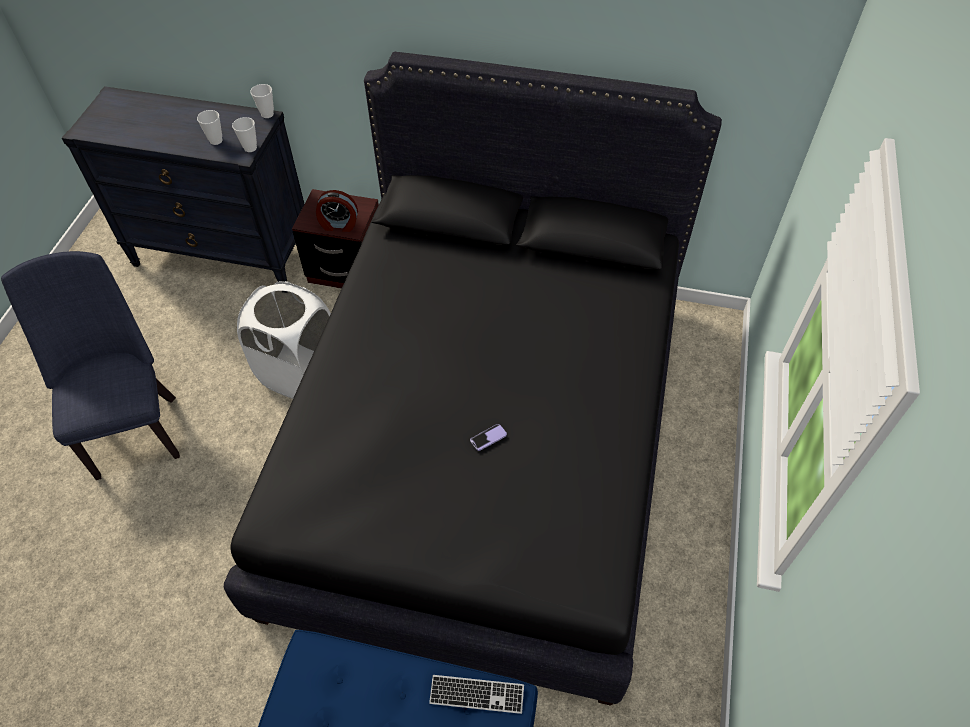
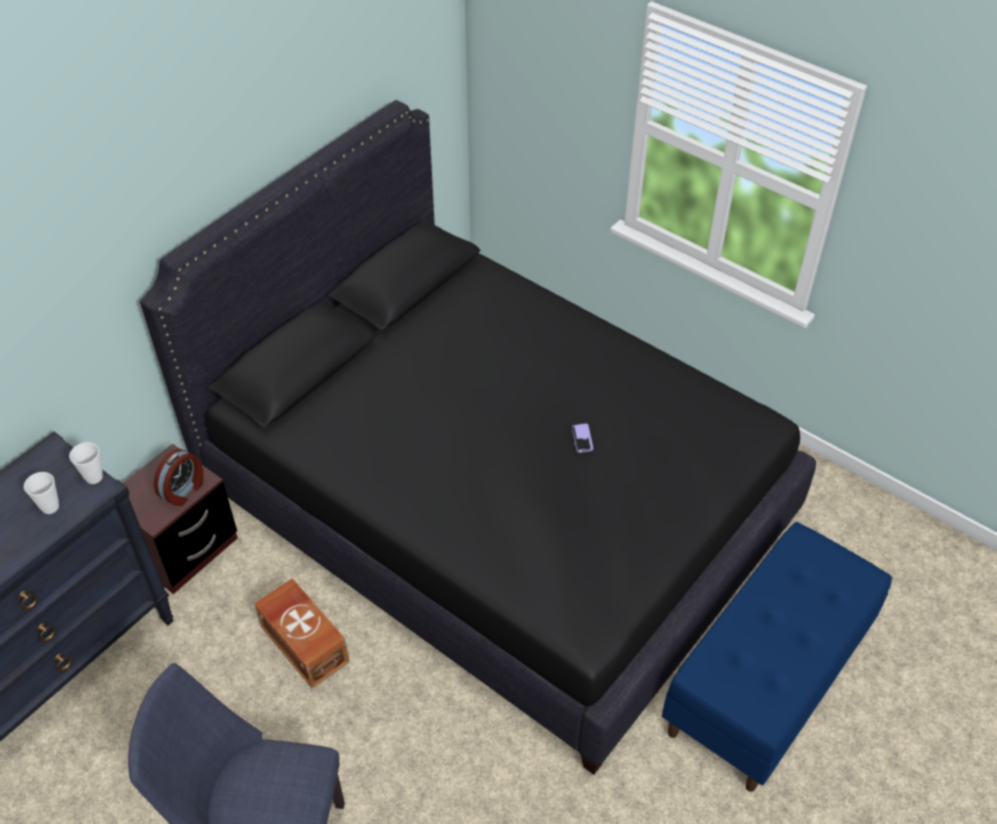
camera: 65 degrees left, 5 degrees down
white laundry basket [237,281,331,399] -> brown storage box [254,578,350,688]
cup [250,84,274,118] -> none
keyboard [429,675,524,714] -> none

